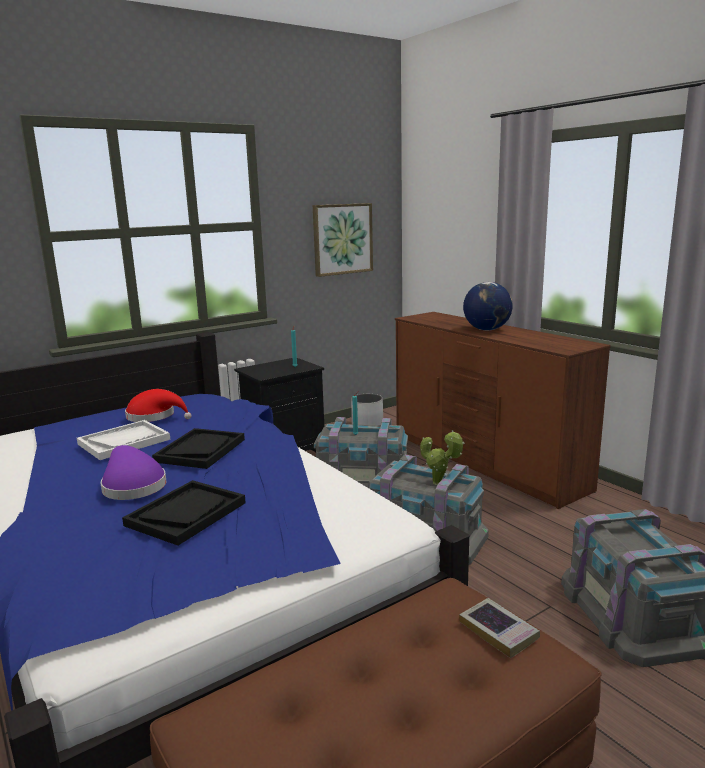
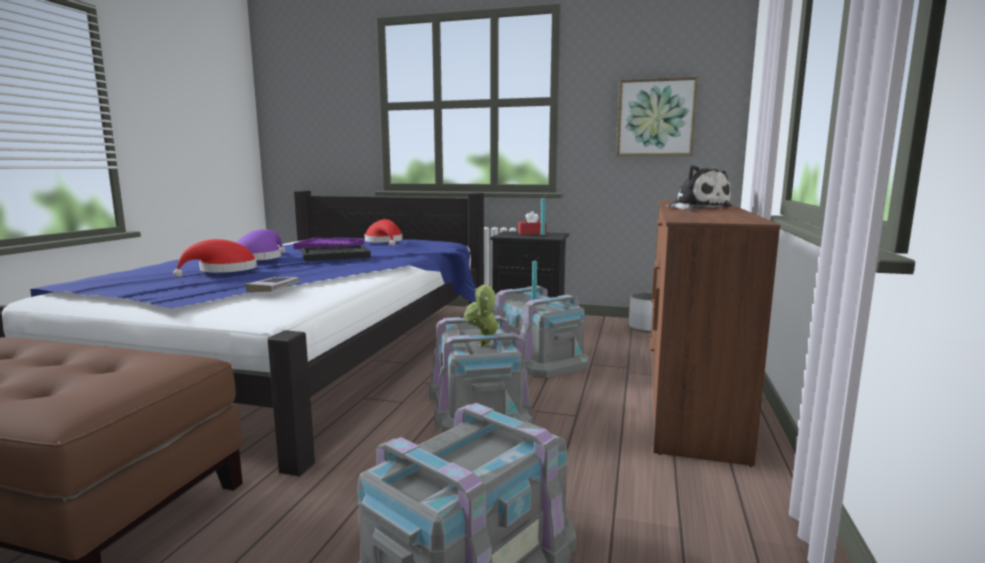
camera: 50 degrees right, 5 degrees down
white tray [77,420,170,460] -> purple tray [293,238,364,249]
black tray [122,480,246,546] -> red hat [173,239,257,277]
book [459,598,540,658] -> book moved to [245,277,300,292]
globe [463,282,512,331] -> plush toy [666,165,732,209]
none -> red tissue box [518,211,547,235]

